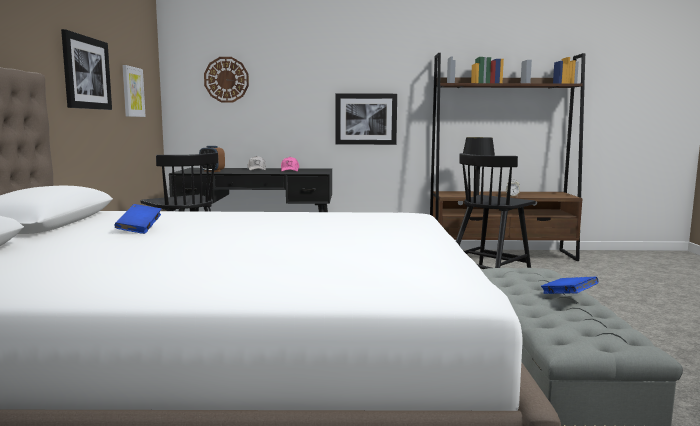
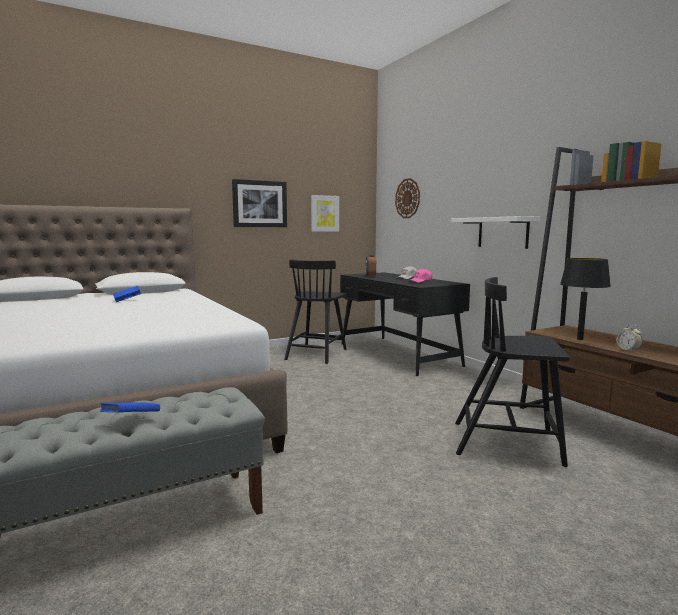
camera: 60 degrees right, 0 degrees up
picture [335,93,397,145] -> white shelf [451,216,540,249]

